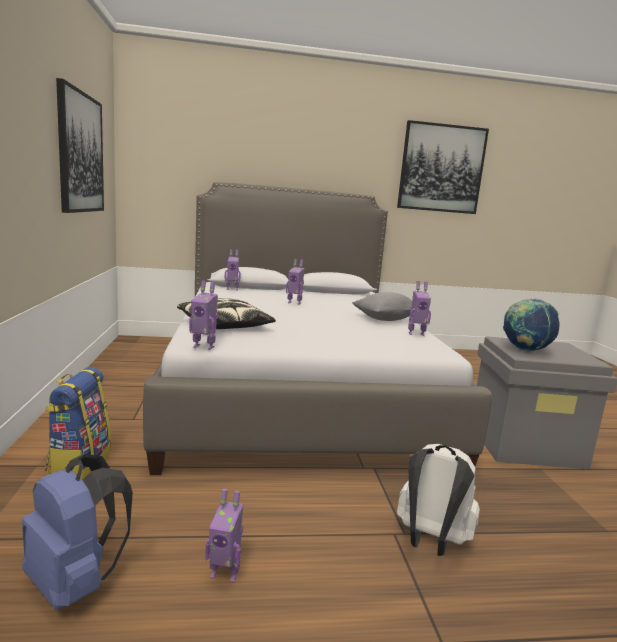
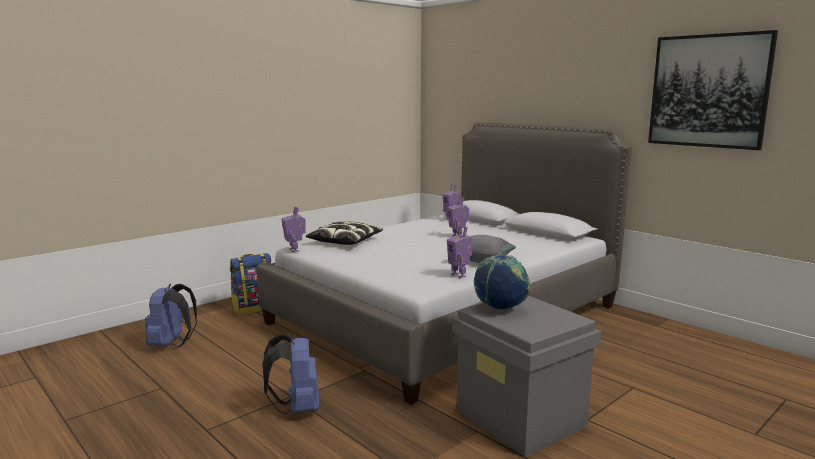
camera: 55 degrees right, 0 degrees up
picture [56,78,104,213] -> none
toy robot [205,489,243,582] -> none
white backpack [397,444,480,556] -> blue backpack [262,334,319,414]

